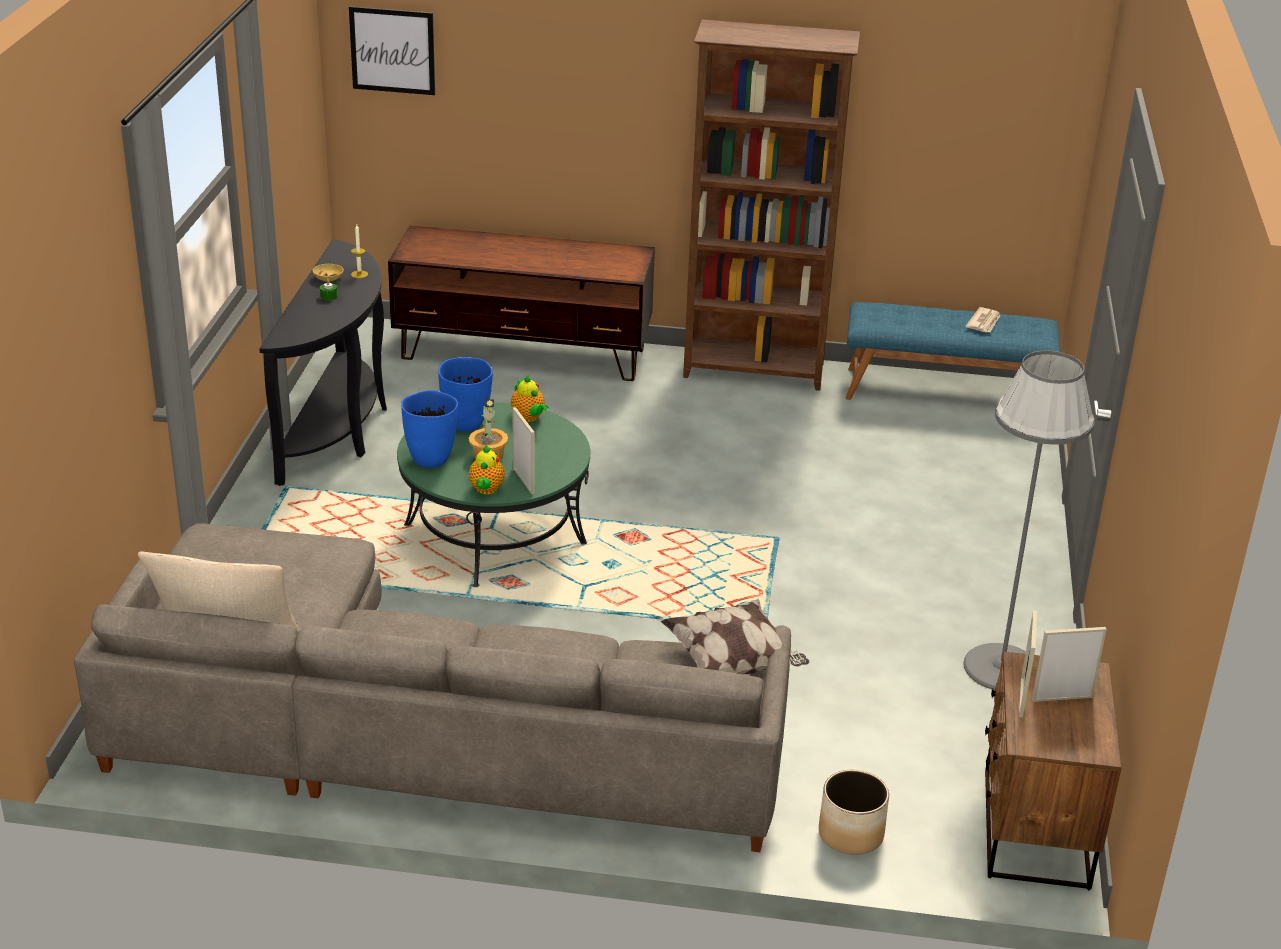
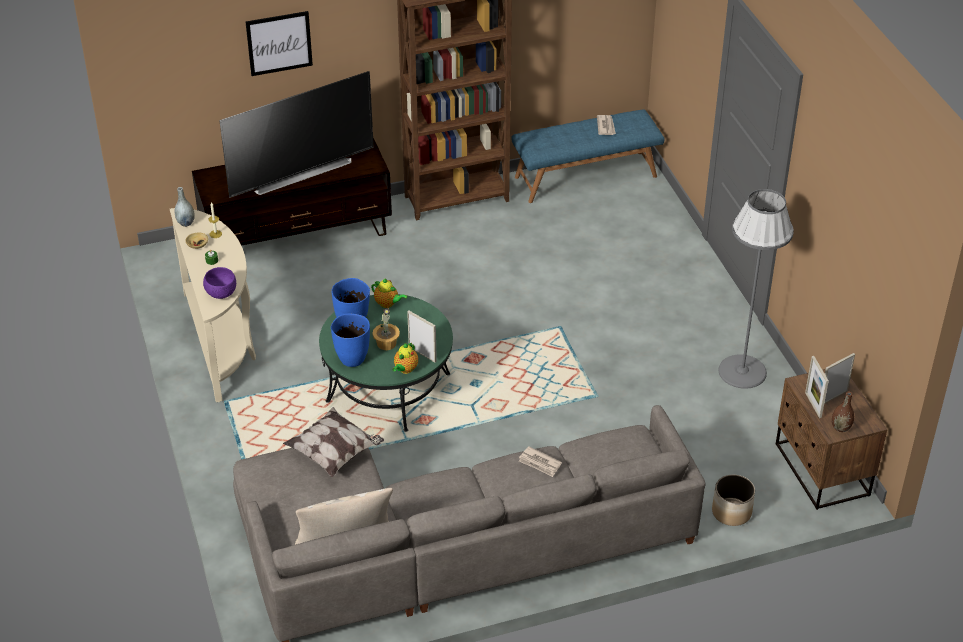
camera: 25 degrees left, 10 degrees up
black console table [259,239,387,486] -> beige console table [170,208,256,402]
picture [349,6,435,95] -> picture moved to [246,11,313,76]
teapot [469,445,505,494] -> teapot turned 45 degrees clockwise [392,342,418,374]
pillow [661,600,809,674] -> pillow moved to [283,407,384,478]
none -> grey vase [175,187,195,227]
none -> purple bowl [203,267,236,299]
none -> television [219,71,374,198]
none -> newspaper [519,446,562,477]
none -> brown vase [832,391,854,432]

